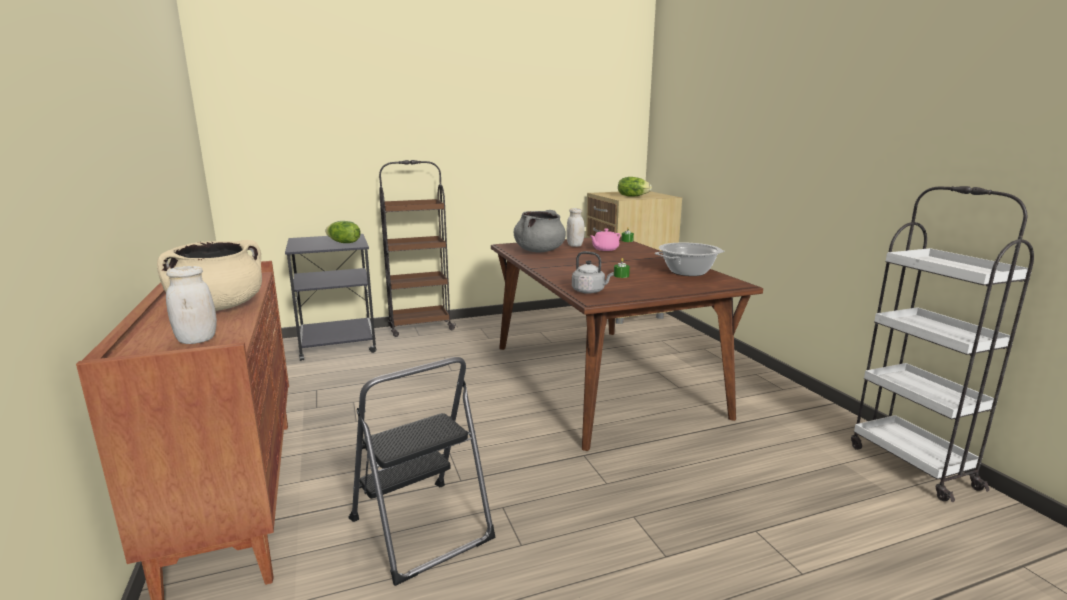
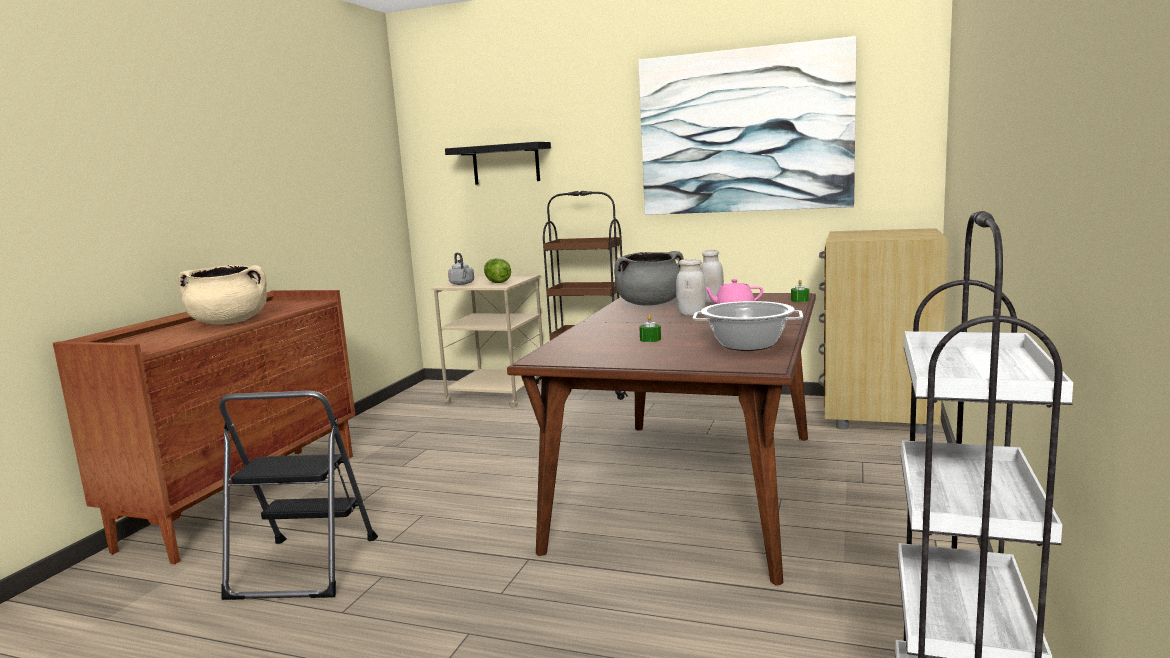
camera: 40 degrees right, 5 degrees down
white jar [166,266,217,344] -> white jar moved to [676,259,706,316]
black cart [285,234,377,361] -> beige cart [431,275,543,408]
grey kettle [572,251,614,294] -> grey kettle moved to [448,253,474,285]
lettuce [618,177,652,197] -> none
none -> black shelf [445,142,551,185]
none -> picture [638,36,856,215]

